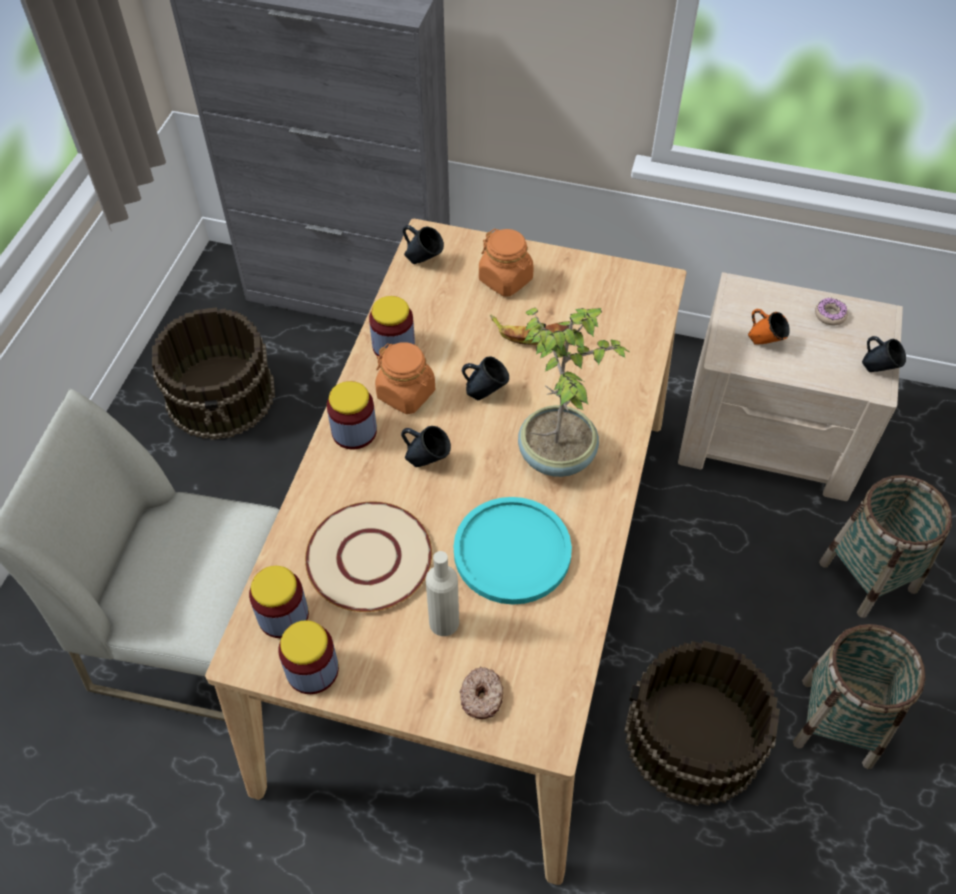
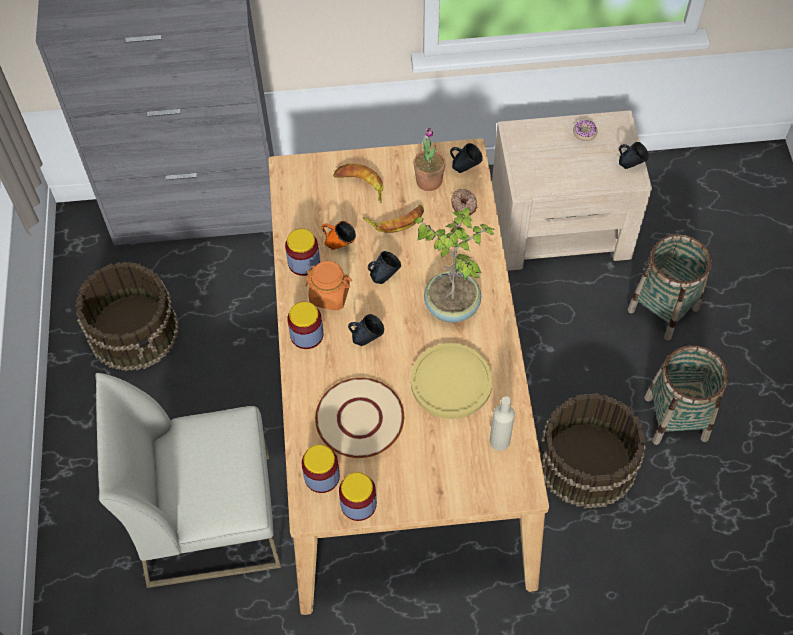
camera: 20 degrees left, 5 degrees up
blue mug [402,225,444,264] -> blue mug moved to [450,143,483,173]
beige bottle [426,551,459,636] -> beige bottle moved to [490,396,515,451]
turquoise plate [454,497,572,604] -> yellow plate [411,343,493,419]
donut [459,667,503,719] -> donut moved to [451,189,477,216]
orange jar [479,229,534,296] -> banana [333,164,384,204]
orange mug [748,309,790,345] -> orange mug moved to [322,221,356,250]
none -> potted plant [414,128,446,191]

